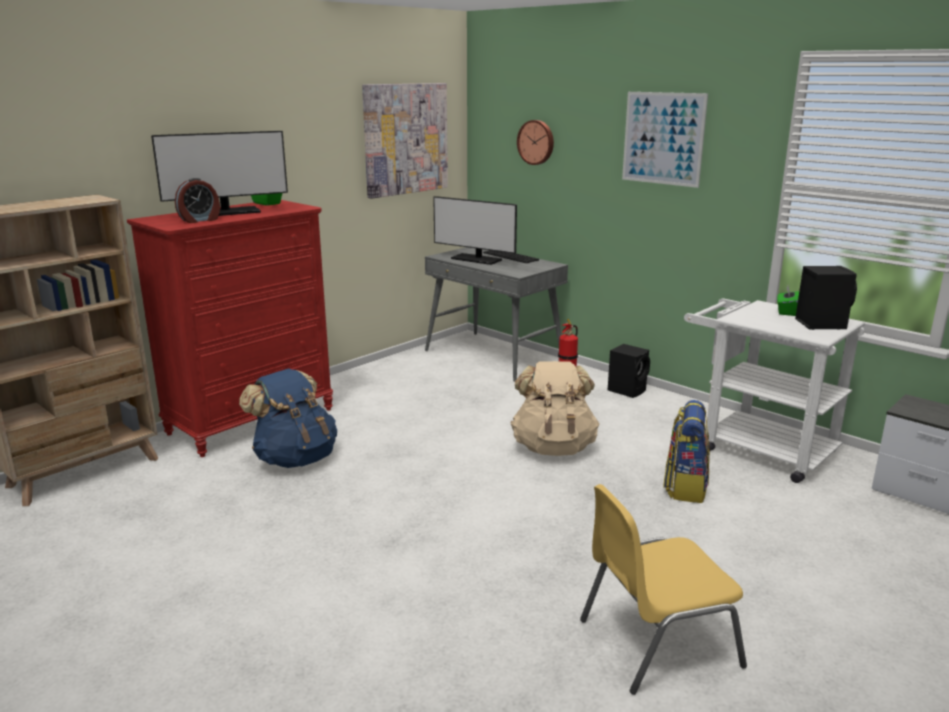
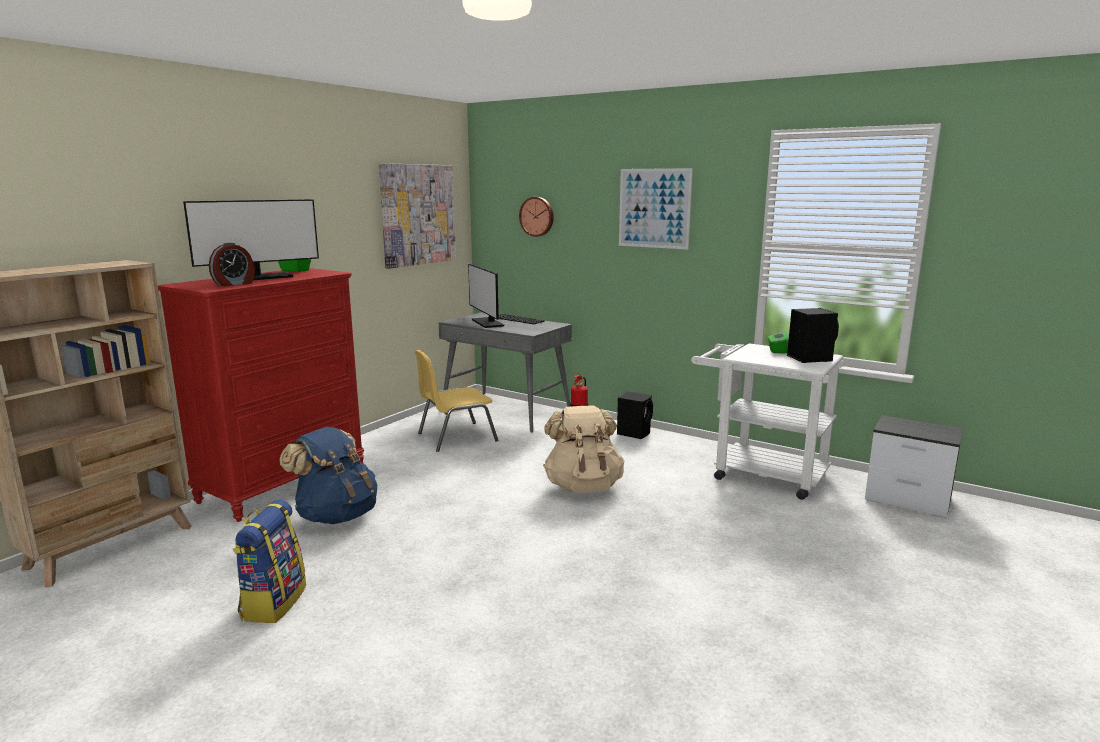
camera: 10 degrees left, 5 degrees down
monitor [433,196,517,265] -> monitor turned 45 degrees clockwise [468,264,504,328]
yellow chair [580,484,747,695] -> yellow chair moved to [415,350,498,452]
backpack [663,400,710,503] -> backpack moved to [233,500,306,623]

